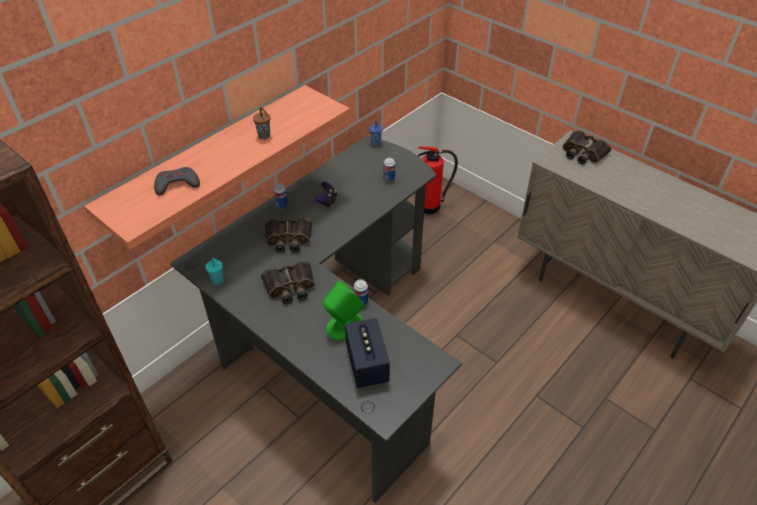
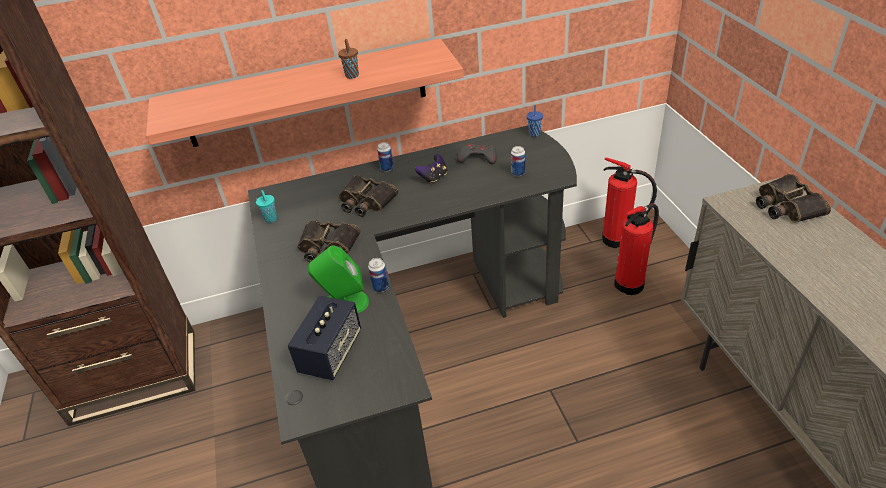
camera: 35 degrees right, 5 degrees down
grey game controller [154,167,200,195] -> grey game controller moved to [457,143,497,164]
none -> fire extinguisher [614,204,659,295]

